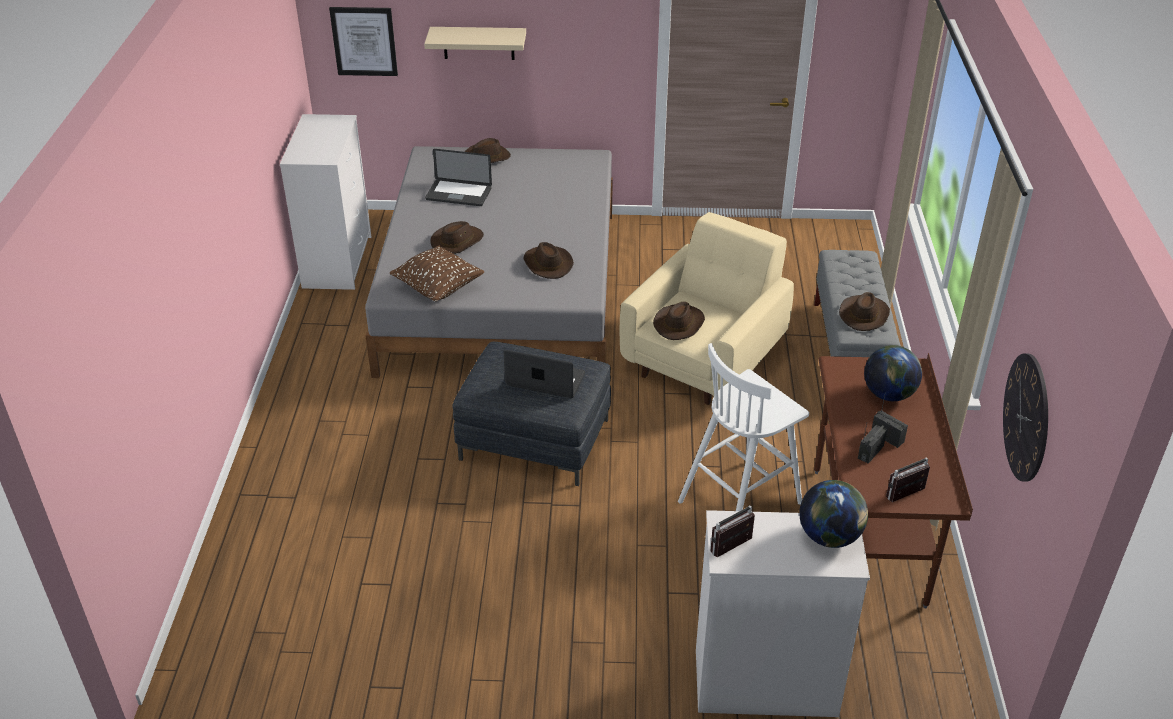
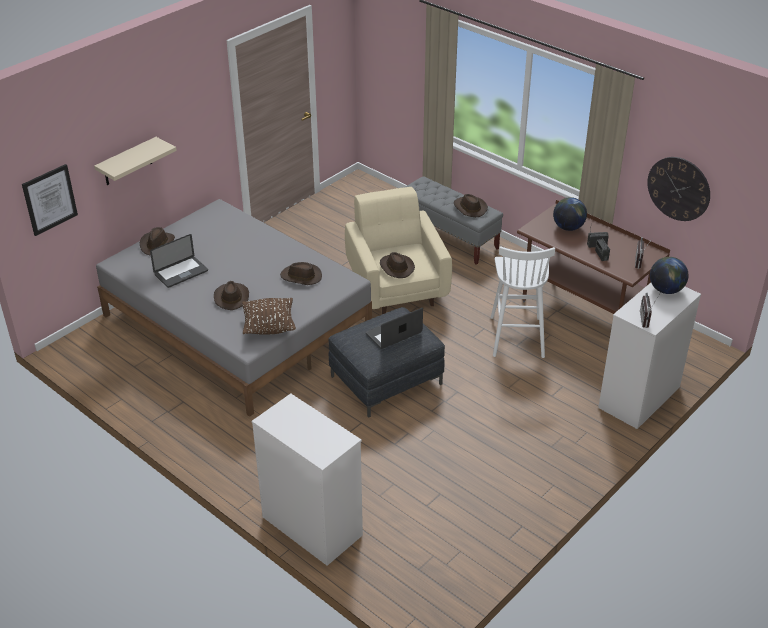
camera: 50 degrees left, 0 degrees up
white dresser [280,114,371,290] -> white dresser moved to [252,393,363,566]

